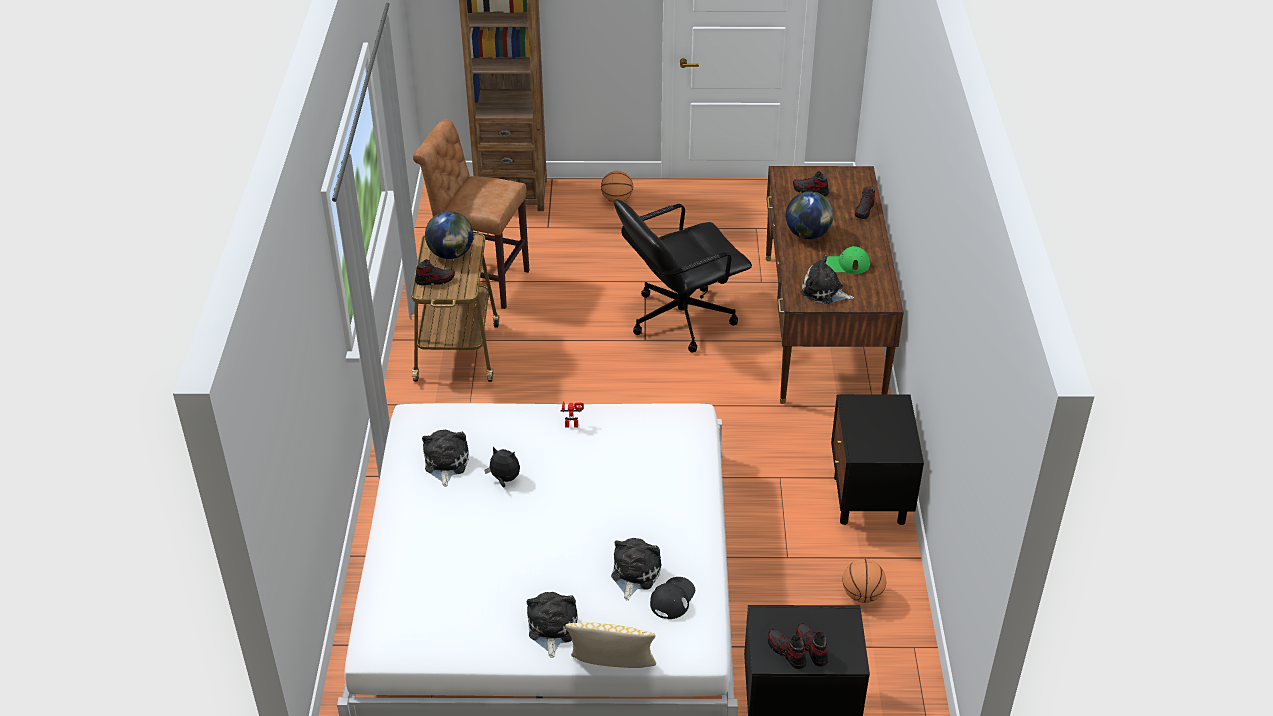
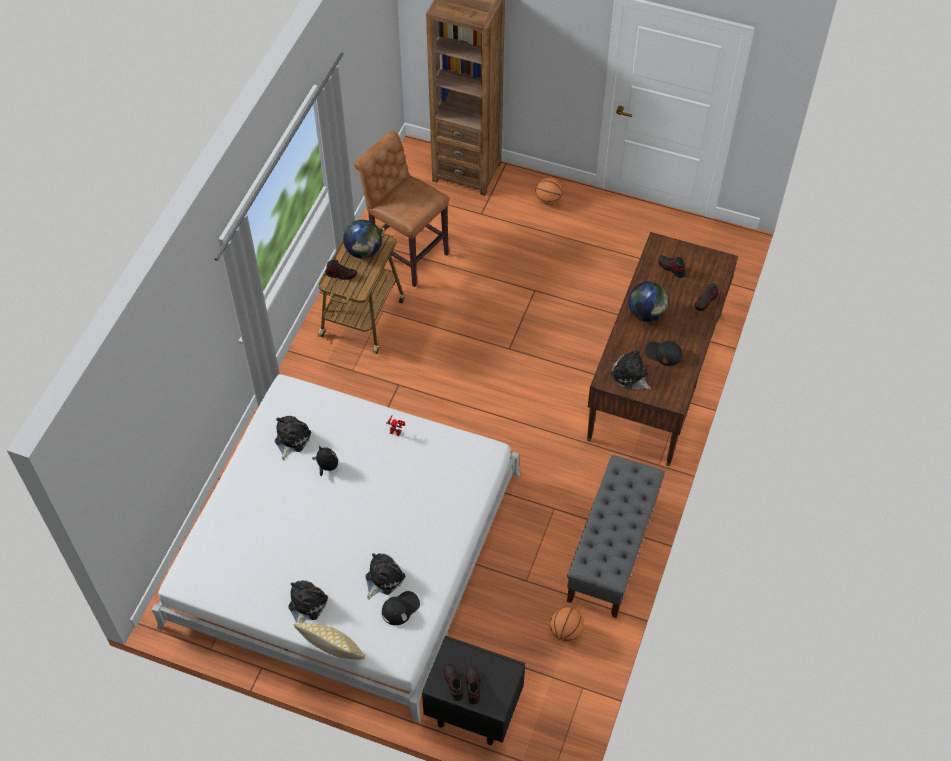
camera: 20 degrees right, 15 degrees up
black office chair [614,199,752,352] -> none
green cap [826,246,870,274] -> black cap [645,341,682,366]
black nightstand [831,394,924,525] -> grey bench [567,455,665,618]

